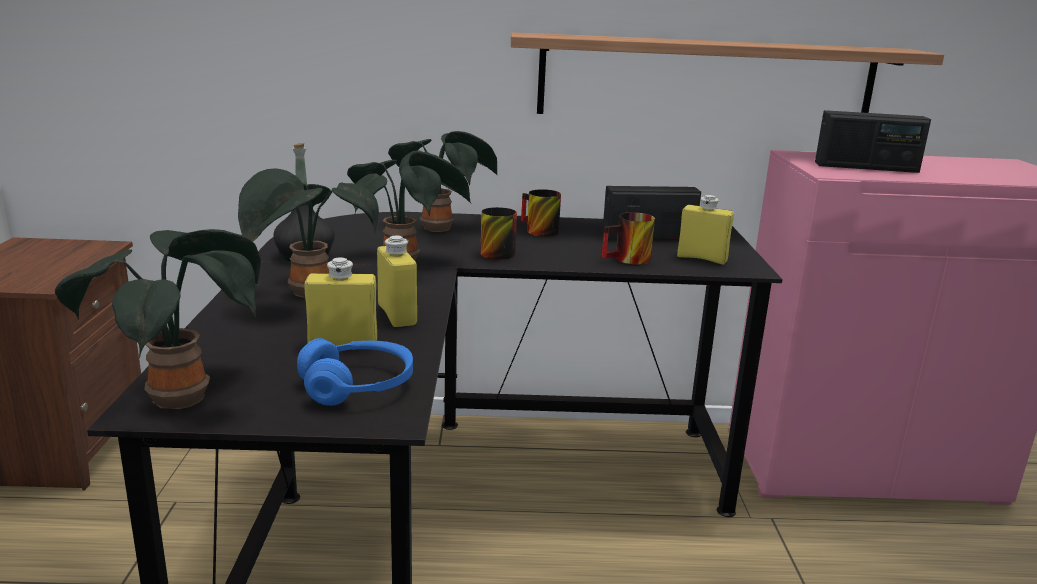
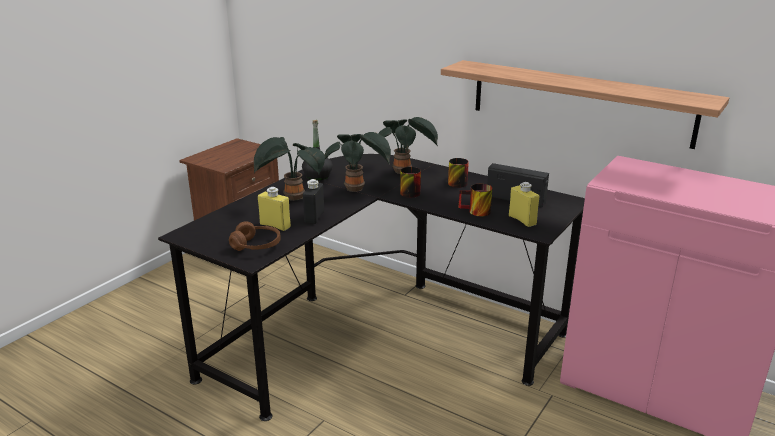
camera: 35 degrees right, 5 degrees up
potted plant [55,229,261,409] -> none
blue headphones [297,338,413,406] -> brown headphones [229,221,281,251]
yellow bottle [377,236,417,327] -> black bottle [303,179,324,224]
radio [815,110,931,173] -> none

